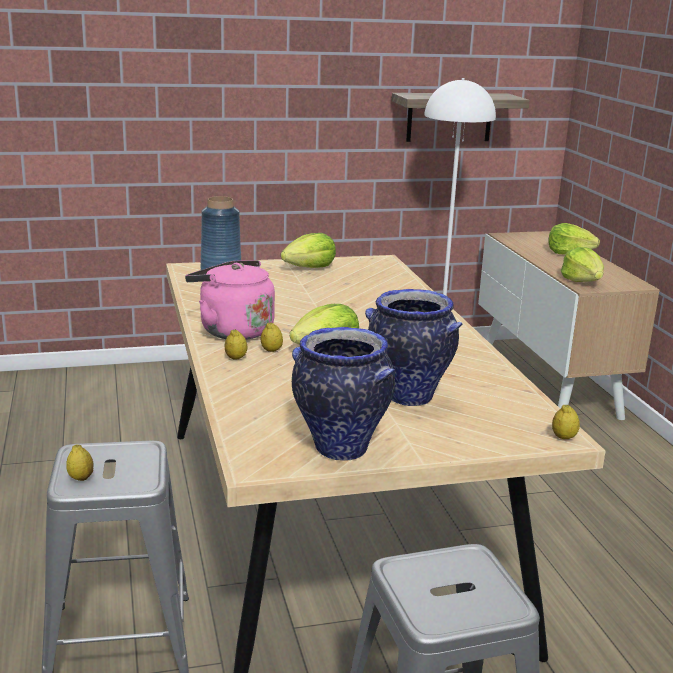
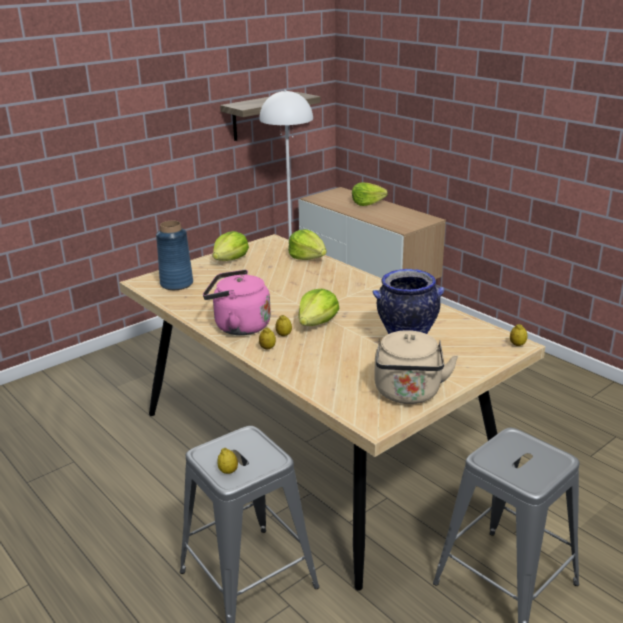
camera: 25 degrees left, 5 degrees up
vase [292,327,395,461] -> beige kettle [374,330,458,404]
lettuce [561,247,604,282] -> lettuce moved to [288,229,327,260]

